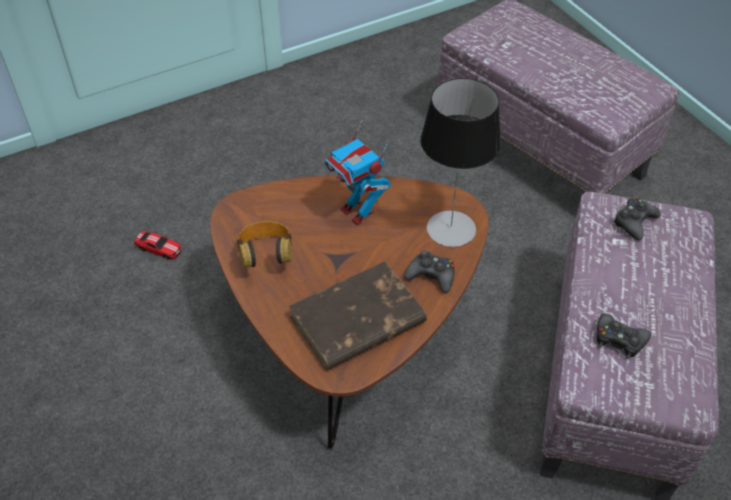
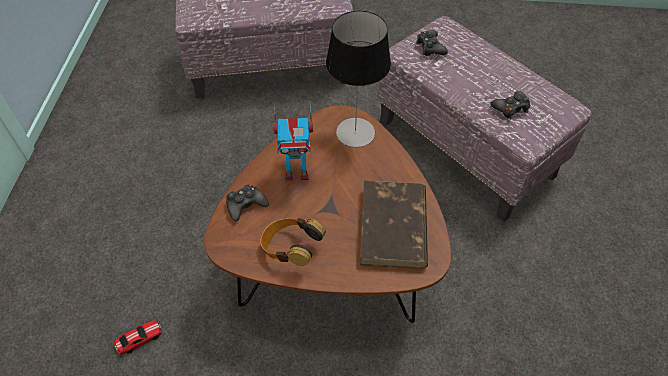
camera: 55 degrees left, 5 degrees up
black game controller [404,251,455,293] -> black game controller moved to [226,184,269,222]

